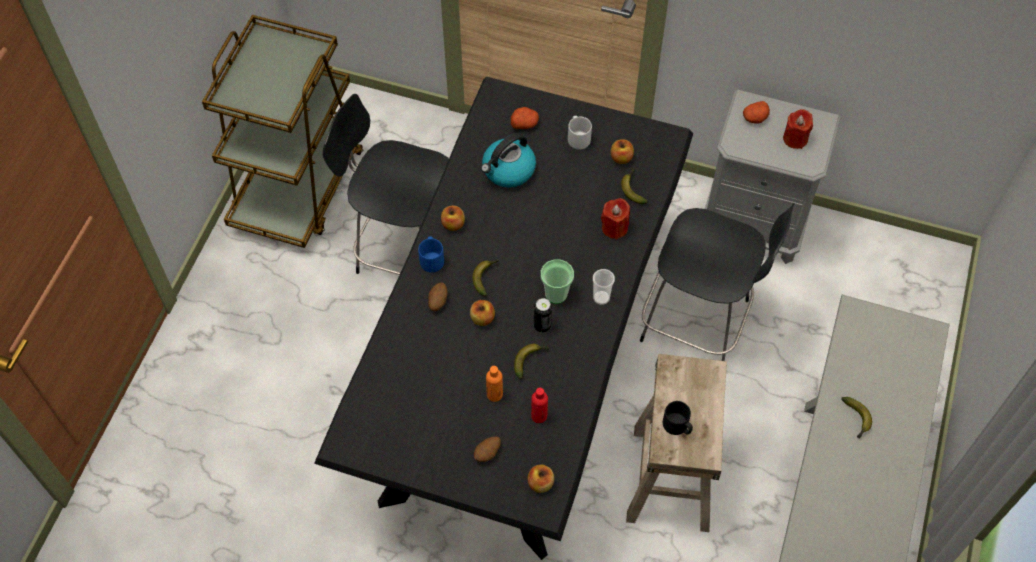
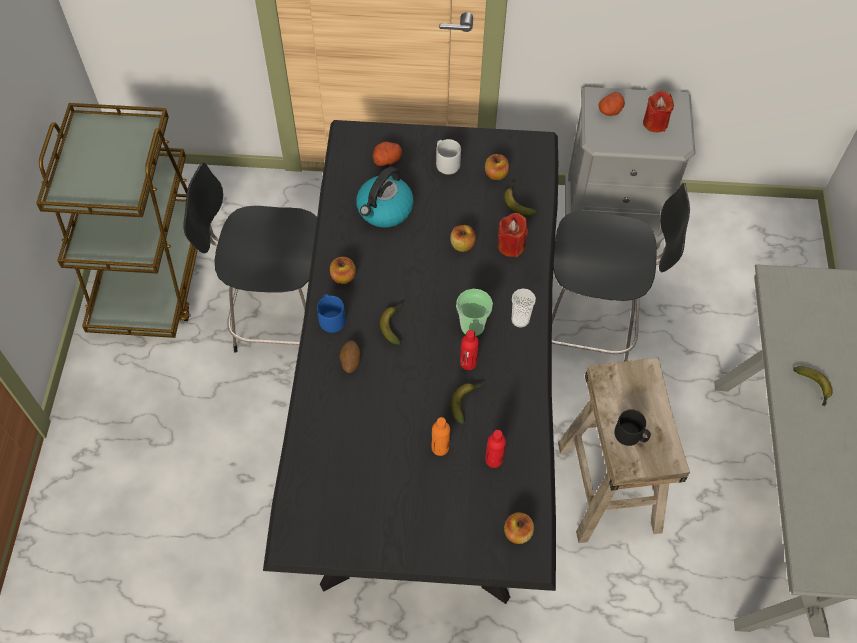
camera: 15 degrees left, 0 degrees up
apple [470,300,495,326] -> apple moved to [450,225,476,252]
potato [474,437,501,462] -> none
can [534,298,552,333] -> red bottle [460,330,479,370]

